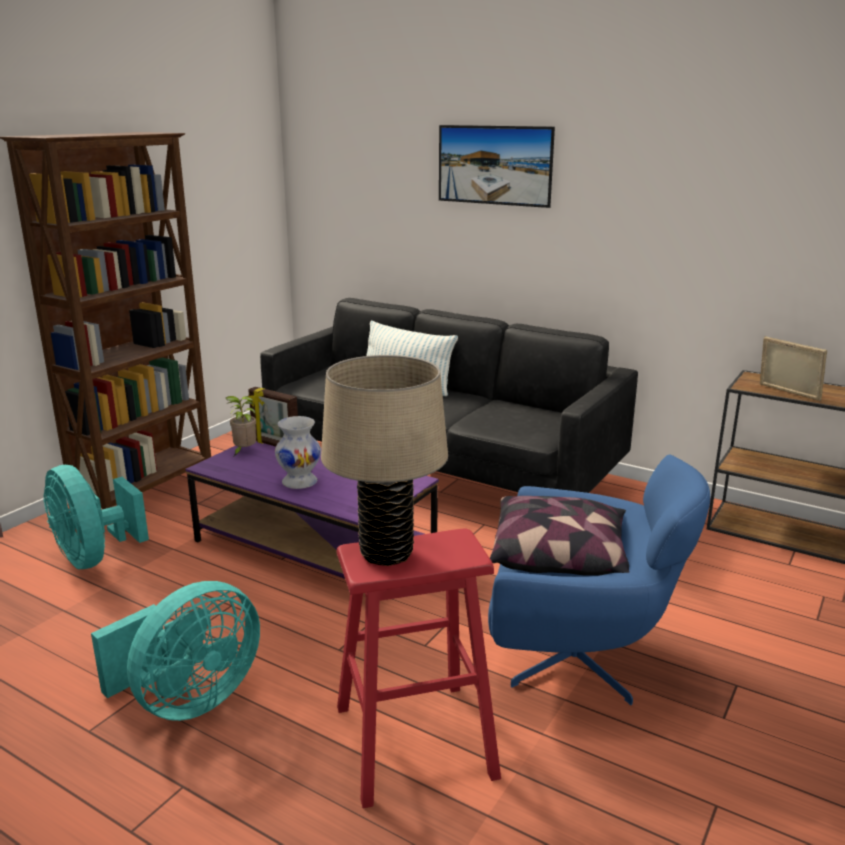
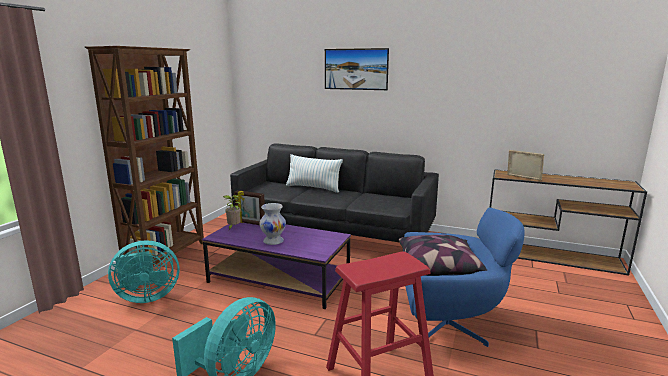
camera: 10 degrees left, 5 degrees down
turquoise fan [43,465,149,569] -> turquoise fan turned 60 degrees counterclockwise [108,240,180,303]
beige table lamp [321,355,448,566] -> none

